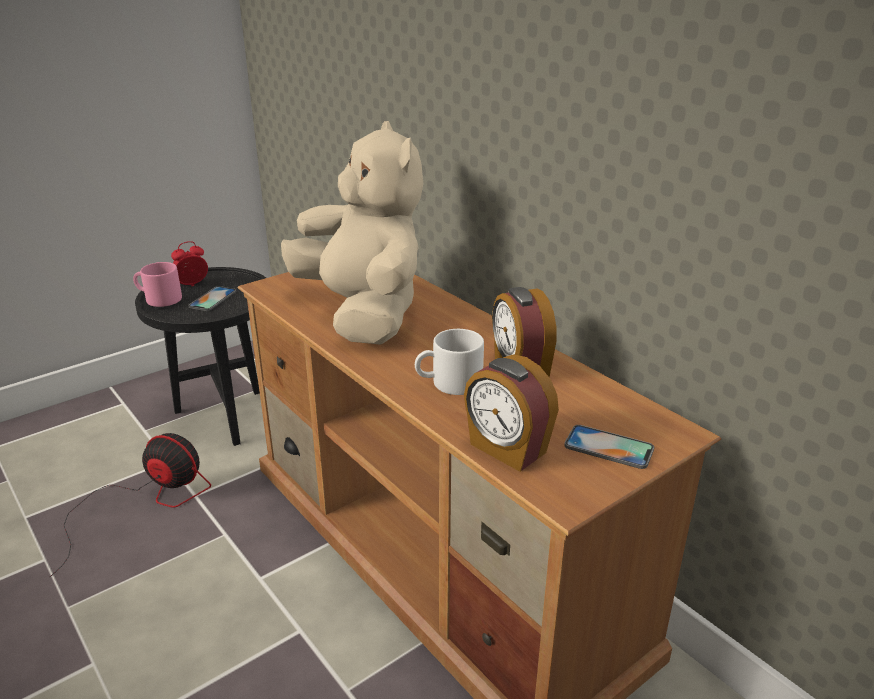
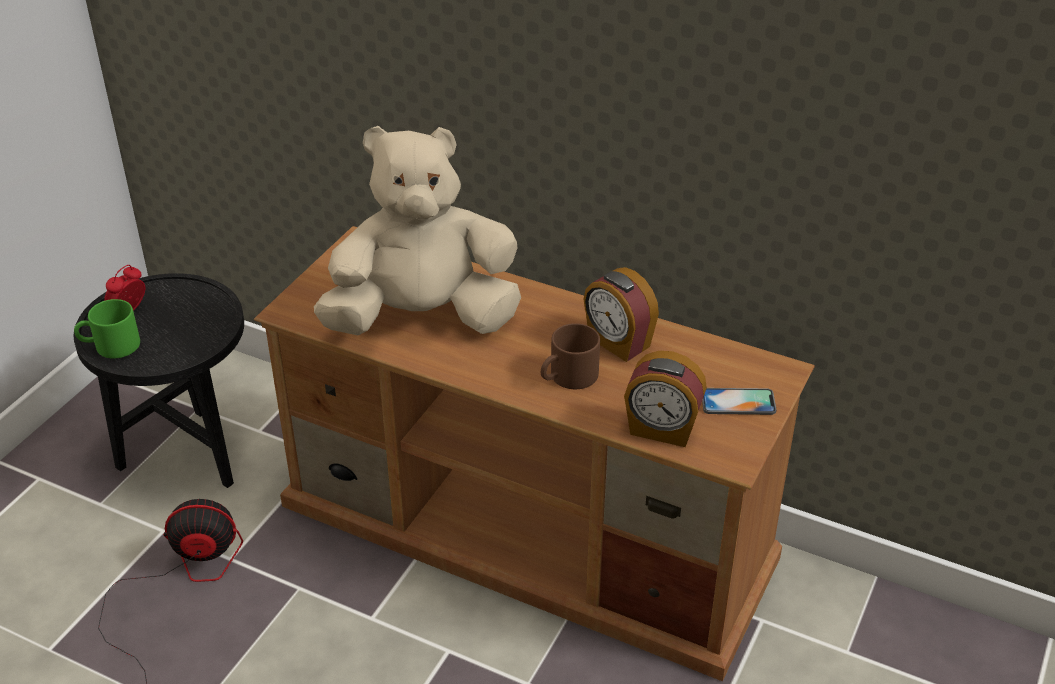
camera: 25 degrees left, 10 degrees up
pink mug [133,262,182,307] -> green mug [74,299,140,359]
phone [188,286,236,311] -> none
beige plush toy [281,121,423,345] -> beige plush toy turned 45 degrees counterclockwise [314,126,521,335]
white mug [415,329,484,395] -> brown mug [541,323,600,389]

